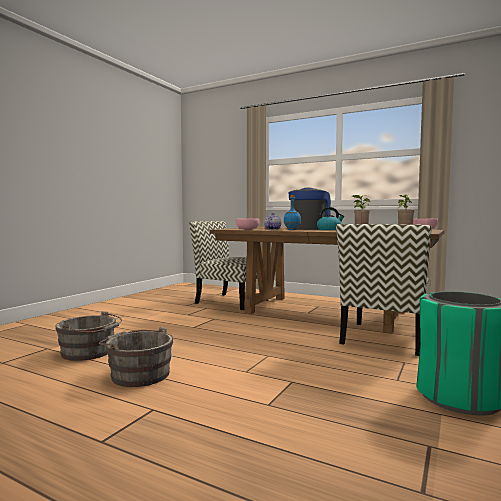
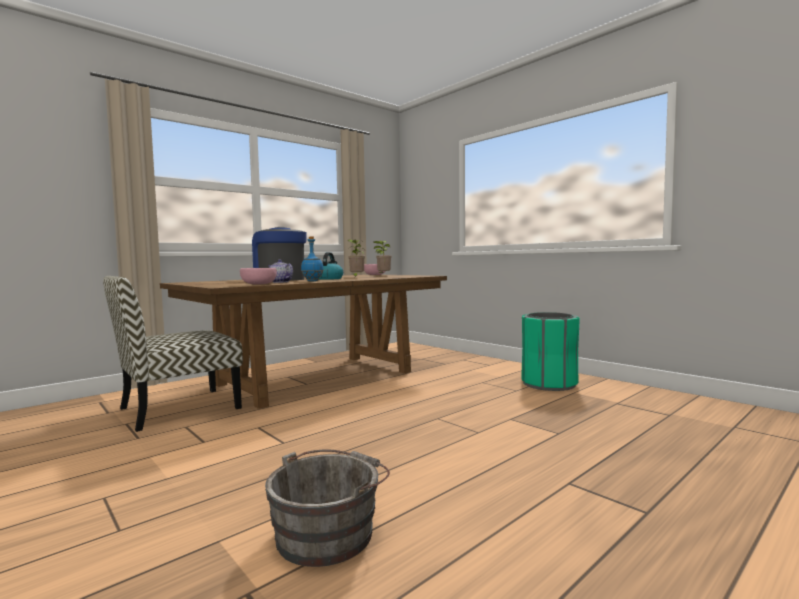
camera: 70 degrees left, 0 degrees up
grey bucket [99,327,173,387] -> none
chair [336,224,431,356] -> none

